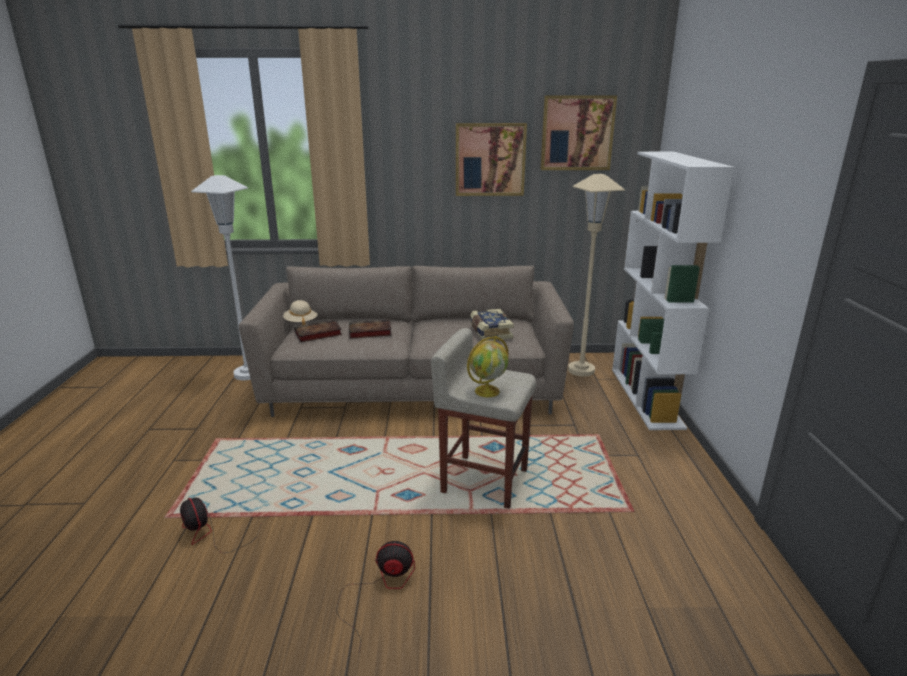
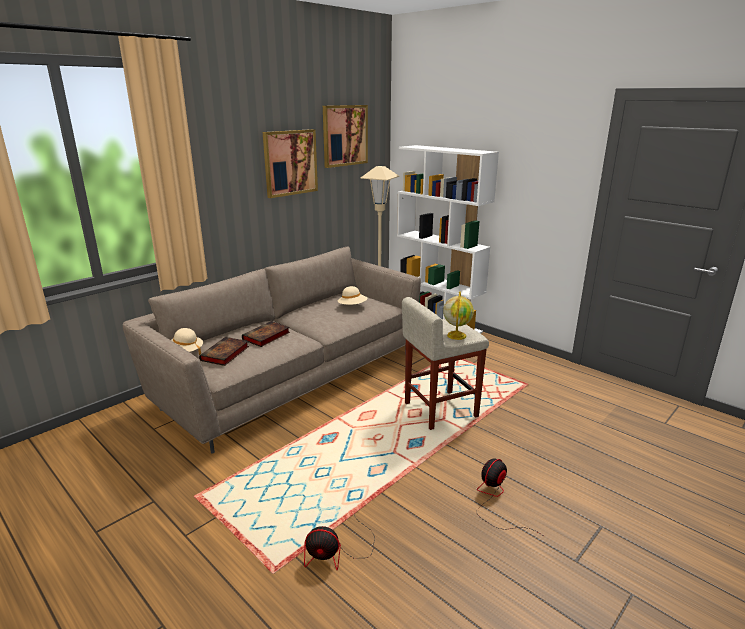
camera: 45 degrees left, 0 degrees up
white floor lamp [191,175,251,380] -> none
book [470,309,514,341] -> beige hat [338,286,368,305]

